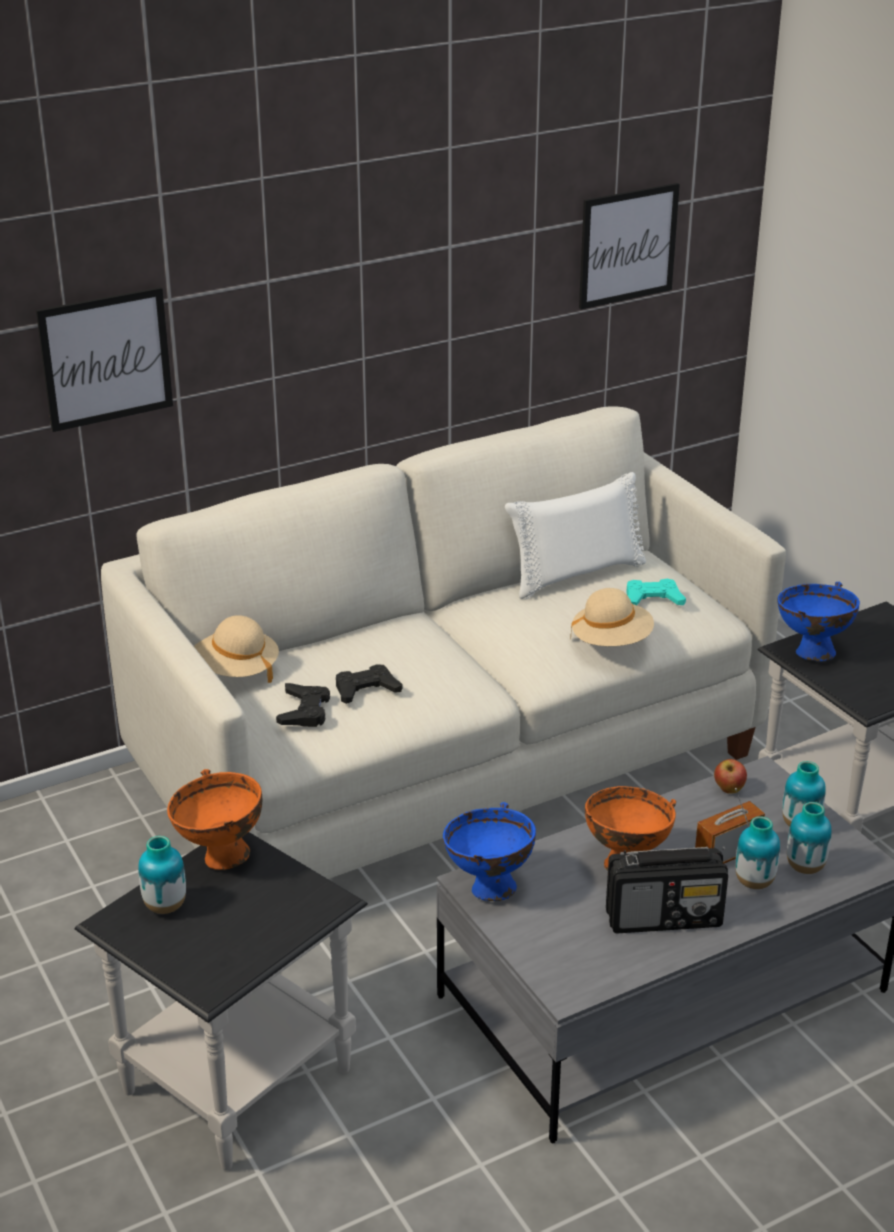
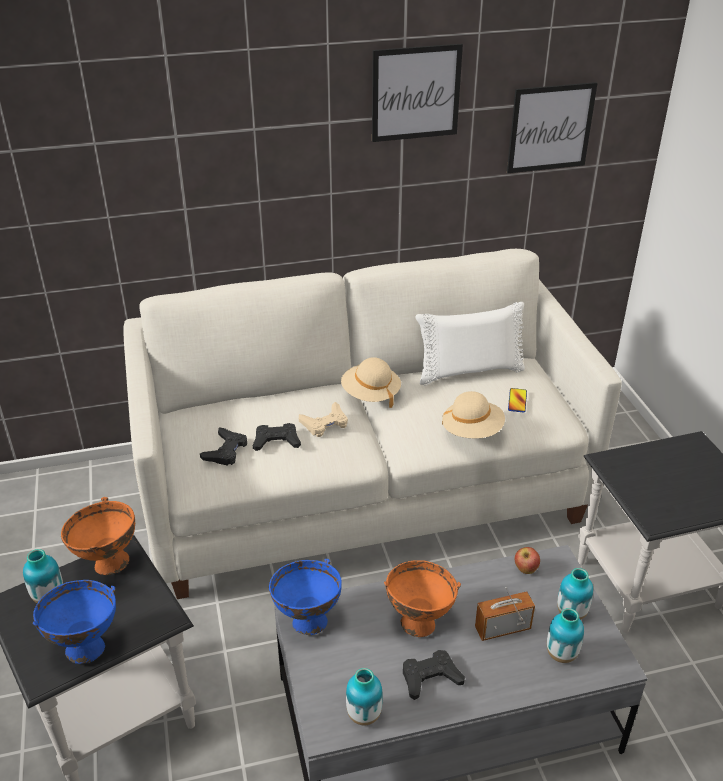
camera: 15 degrees right, 5 degrees up
picture [36,287,173,432] -> picture moved to [372,44,463,142]
beige hat [194,615,279,683] -> beige hat moved to [341,357,401,408]
radio [606,847,728,933] -> black game controller [403,650,465,700]
turquoise game controller [626,579,686,605] -> phone [508,388,527,413]
vase [736,816,780,889] -> vase moved to [346,668,383,726]
blue bowl [777,582,860,661] -> blue bowl moved to [33,580,116,664]
none -> beige game controller [299,402,348,437]

